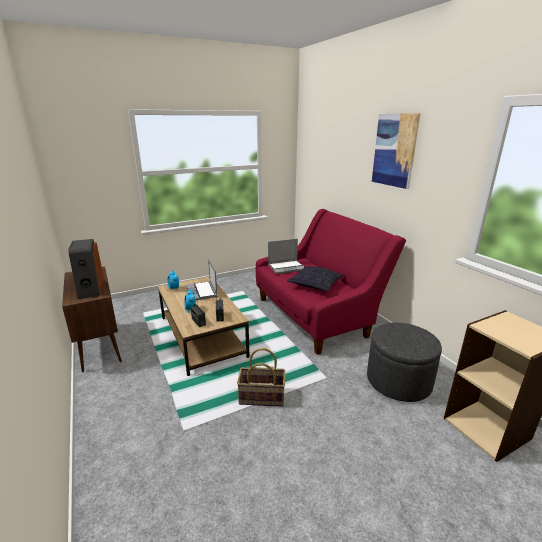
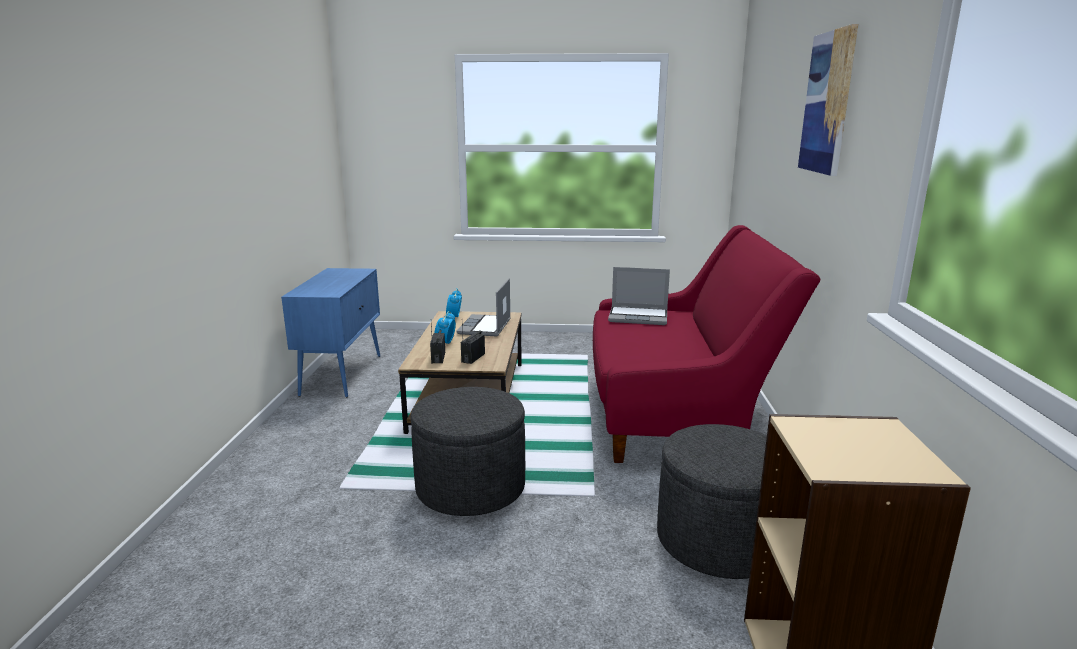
camera: 30 degrees right, 5 degrees down
brown cabinet [62,266,122,372] -> blue cabinet [281,268,380,398]
speaker [68,239,104,299] -> none
basket [237,348,285,407] -> grey ottoman [410,387,525,516]
pillow [287,266,344,291] -> none

